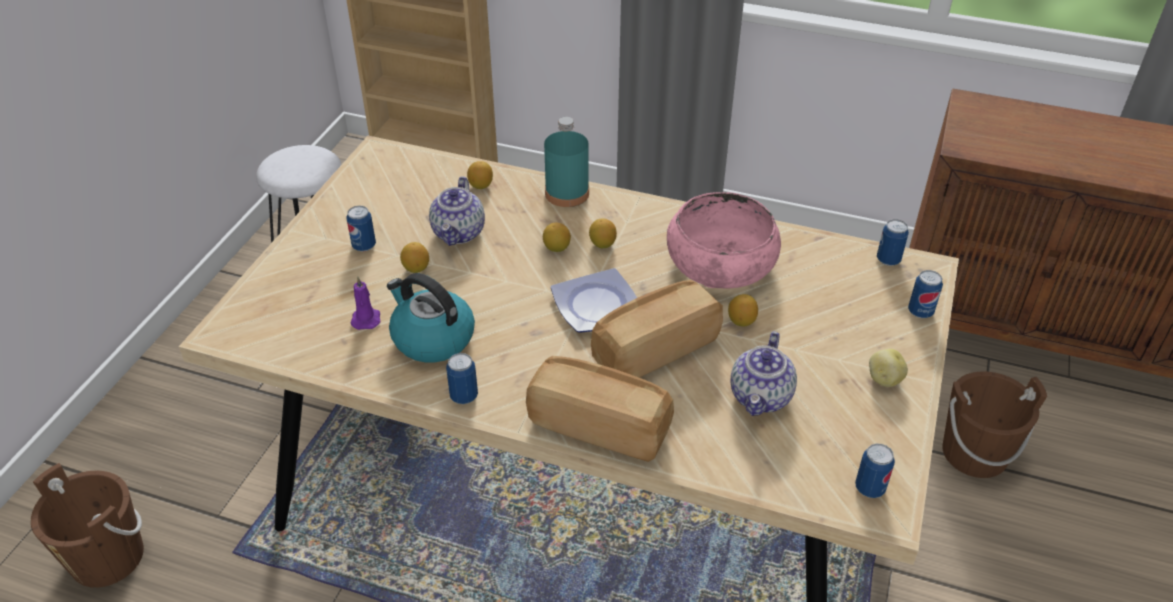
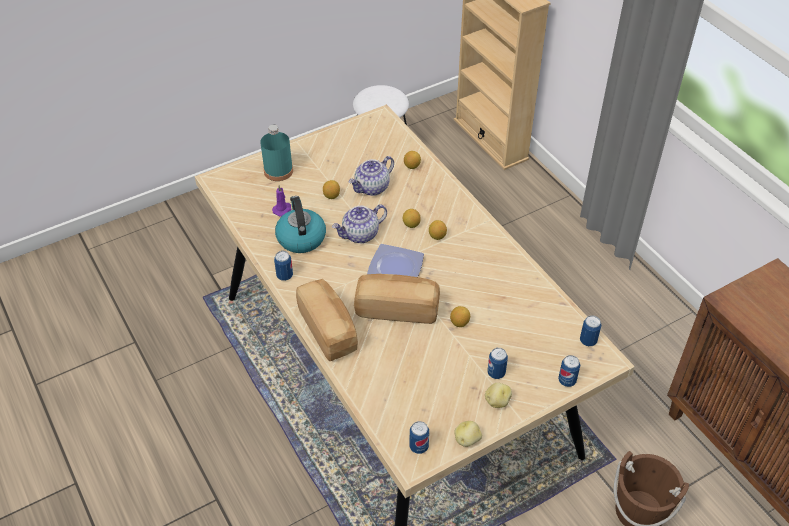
camera: 40 degrees right, 5 degrees up
brown bucket [31,463,144,588] -> none
can [346,206,376,252] -> can moved to [488,348,508,379]
turquoise bottle [544,117,589,207] -> turquoise bottle moved to [260,125,293,181]
pink bowl [667,192,781,289] -> none
teapot [731,331,797,416] -> teapot moved to [332,204,387,243]
none -> potato [454,421,482,447]

